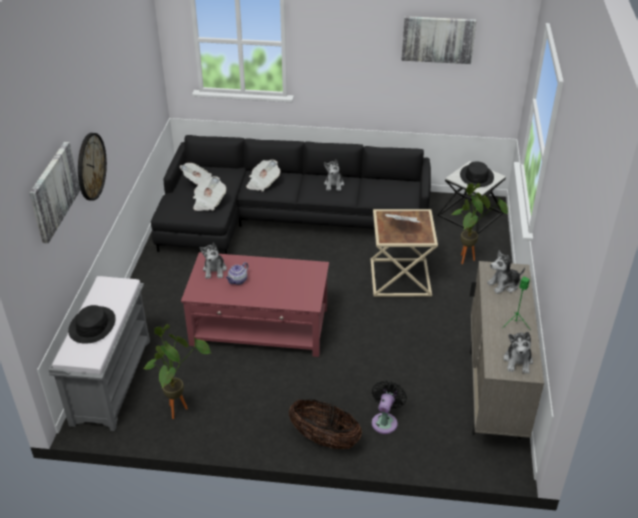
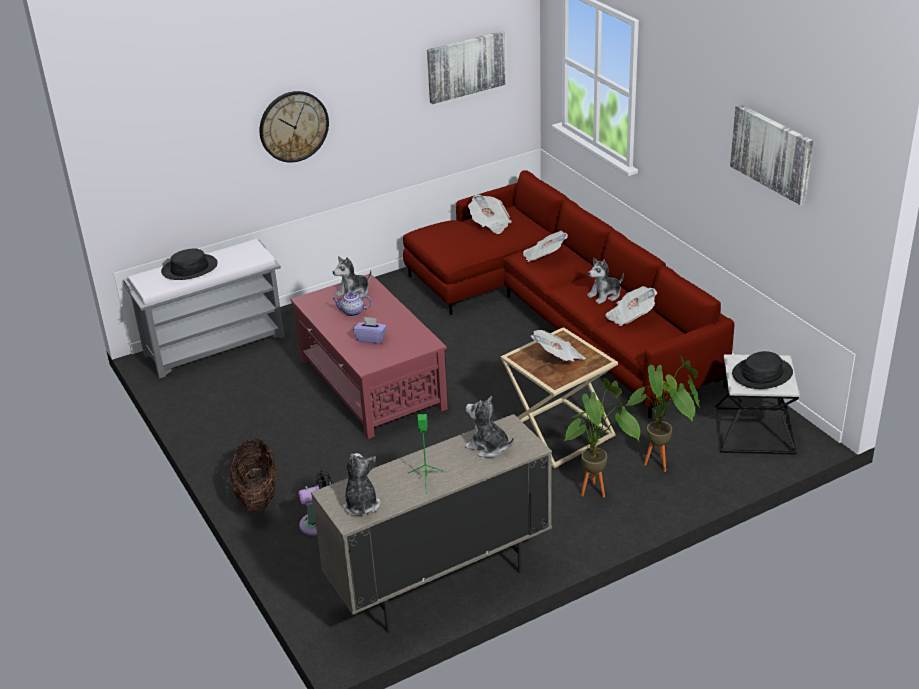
camera: 55 degrees right, 5 degrees down
picture [30,142,80,243] -> picture moved to [427,31,506,104]
potted plant [144,324,211,419] -> potted plant moved to [564,378,640,498]
black sofa [151,135,431,254] -> red sofa [403,170,735,419]
newspaper [193,176,226,211] -> newspaper moved to [605,286,657,326]
plush toy [503,332,533,374] -> plush toy turned 105 degrees clockwise [342,453,380,516]
none -> purple tissue box [353,317,387,344]

